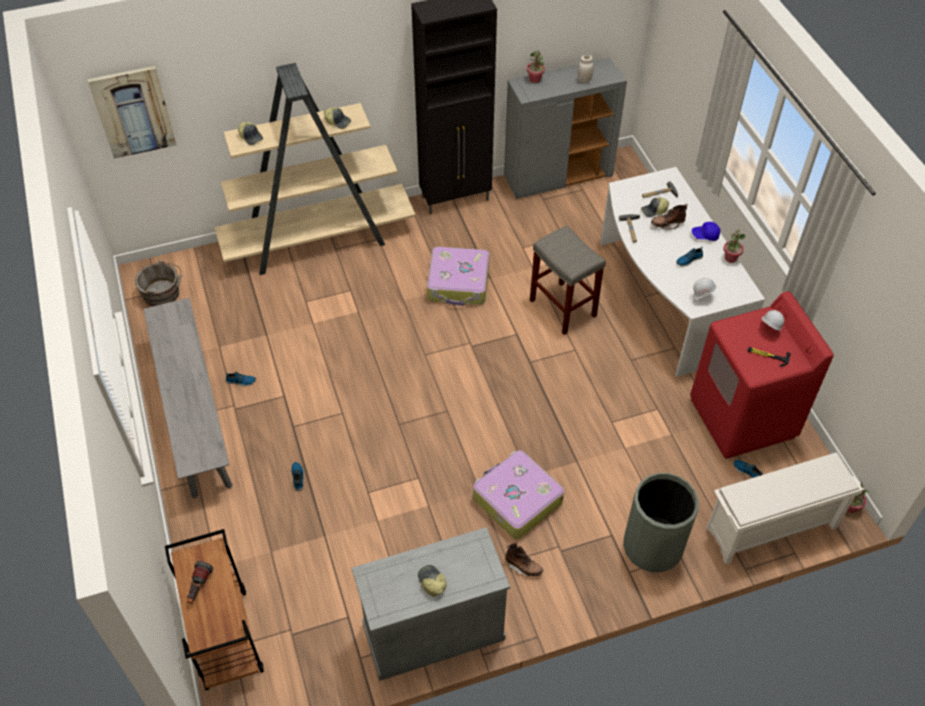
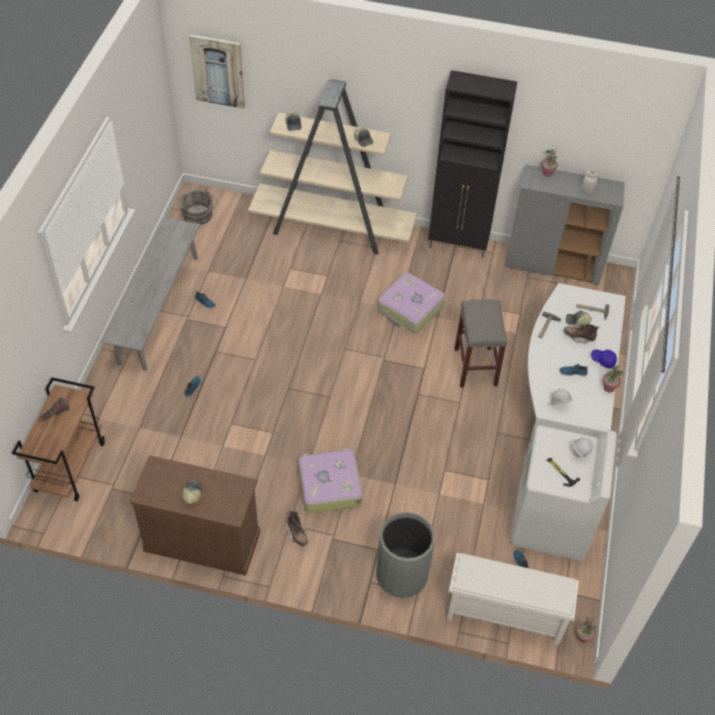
camera: 30 degrees right, 0 degrees up
grey cabinet [352,527,510,681] -> brown cabinet [129,455,260,576]
red washing machine [690,291,834,459] -> white washing machine [510,425,617,561]

